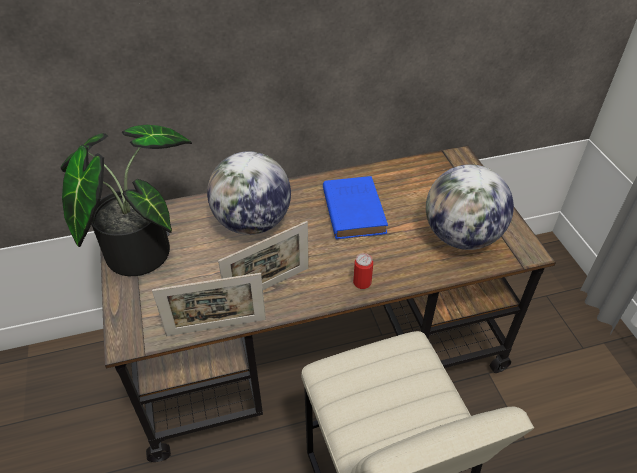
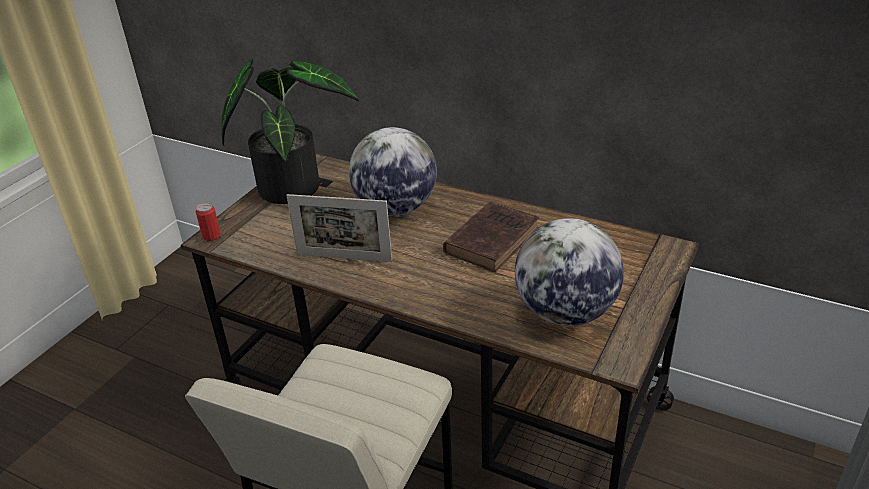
camera: 45 degrees right, 10 degrees down
picture frame [152,273,266,336] -> none
blue book [323,176,388,239] -> brown book [443,201,539,272]
can [353,253,373,289] -> can moved to [196,202,221,241]

